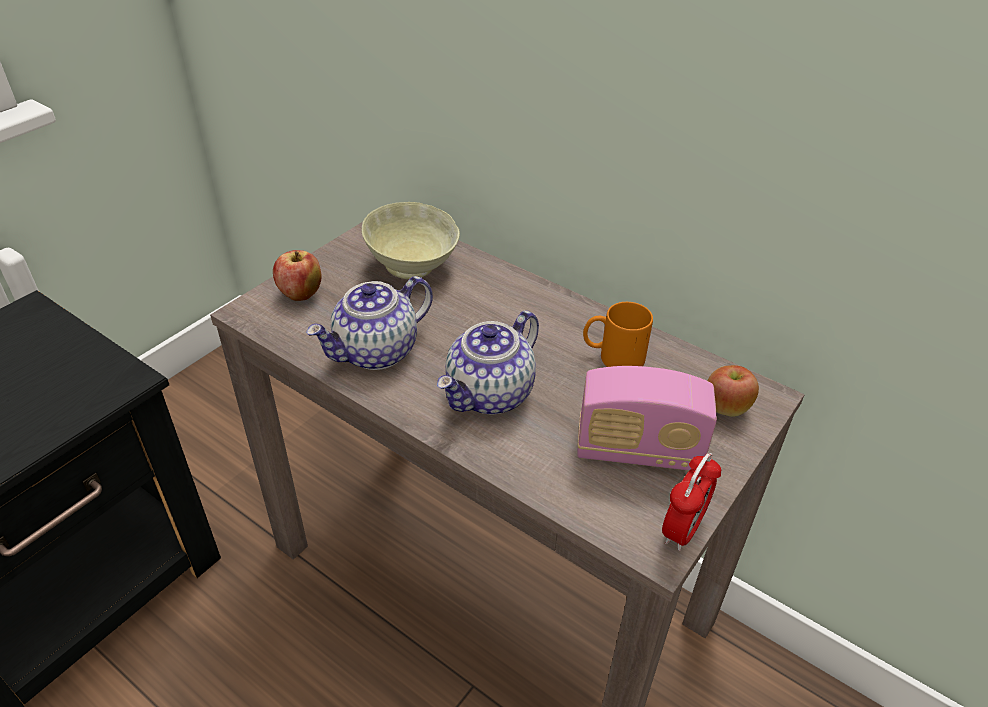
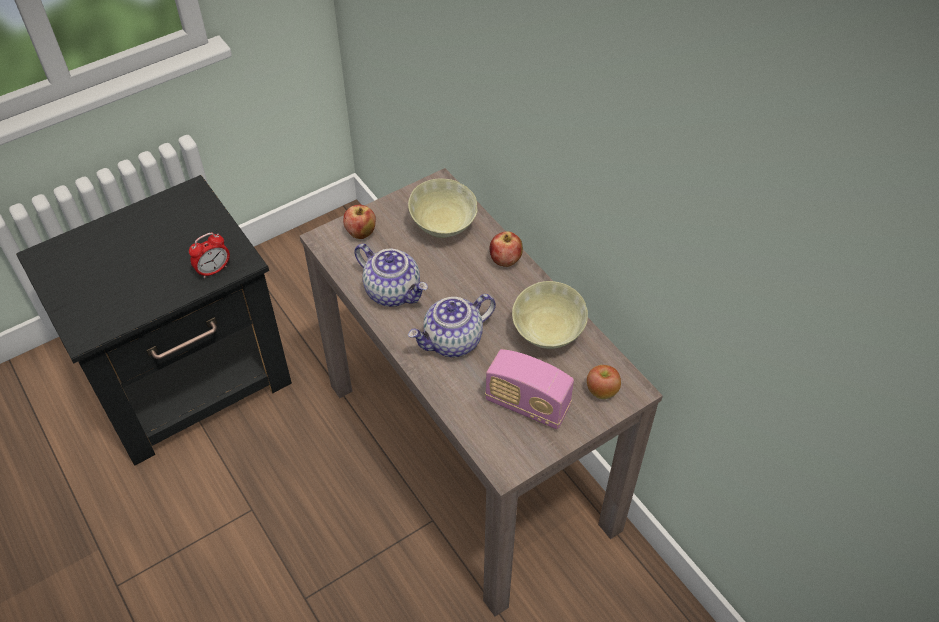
camera: 20 degrees right, 10 degrees up
teapot [306,276,433,370] -> teapot turned 120 degrees counterclockwise [354,244,428,307]
orange mug [583,302,653,367] -> beige bowl [512,281,588,349]
alarm clock [662,453,721,551] -> alarm clock moved to [189,233,230,279]
none -> apple [489,231,523,267]

